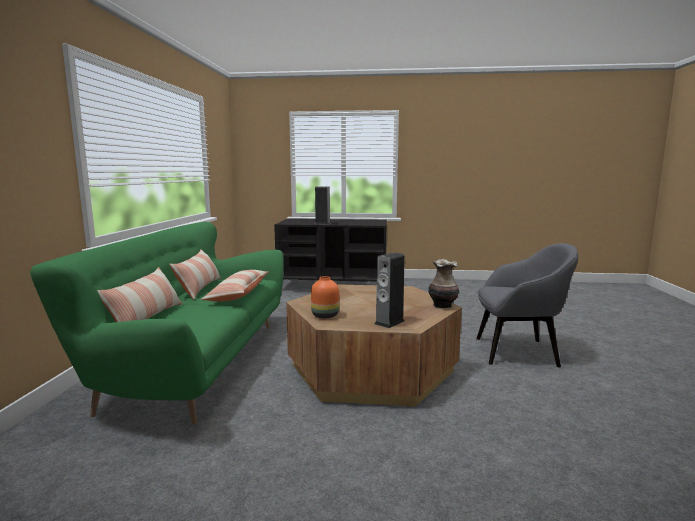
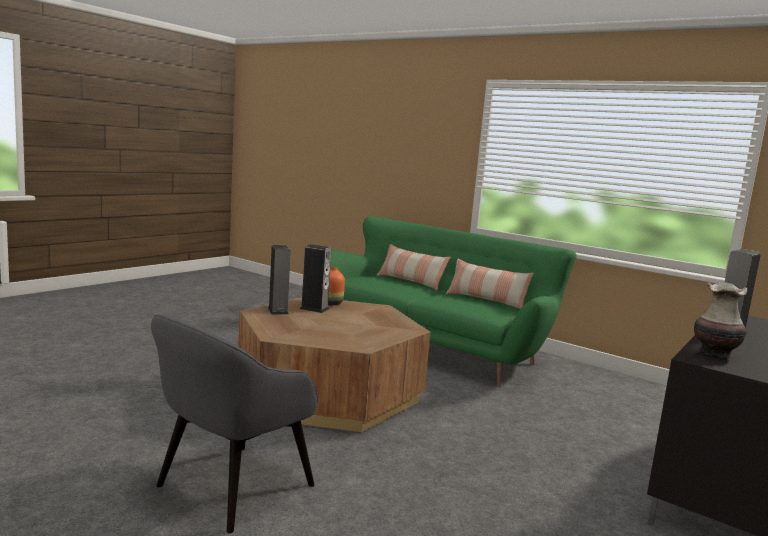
camera: 120 degrees right, 0 degrees up
pillow [201,270,269,302] -> none
vase [428,259,459,308] -> vase moved to [694,282,747,358]
none -> speaker [300,244,331,313]

